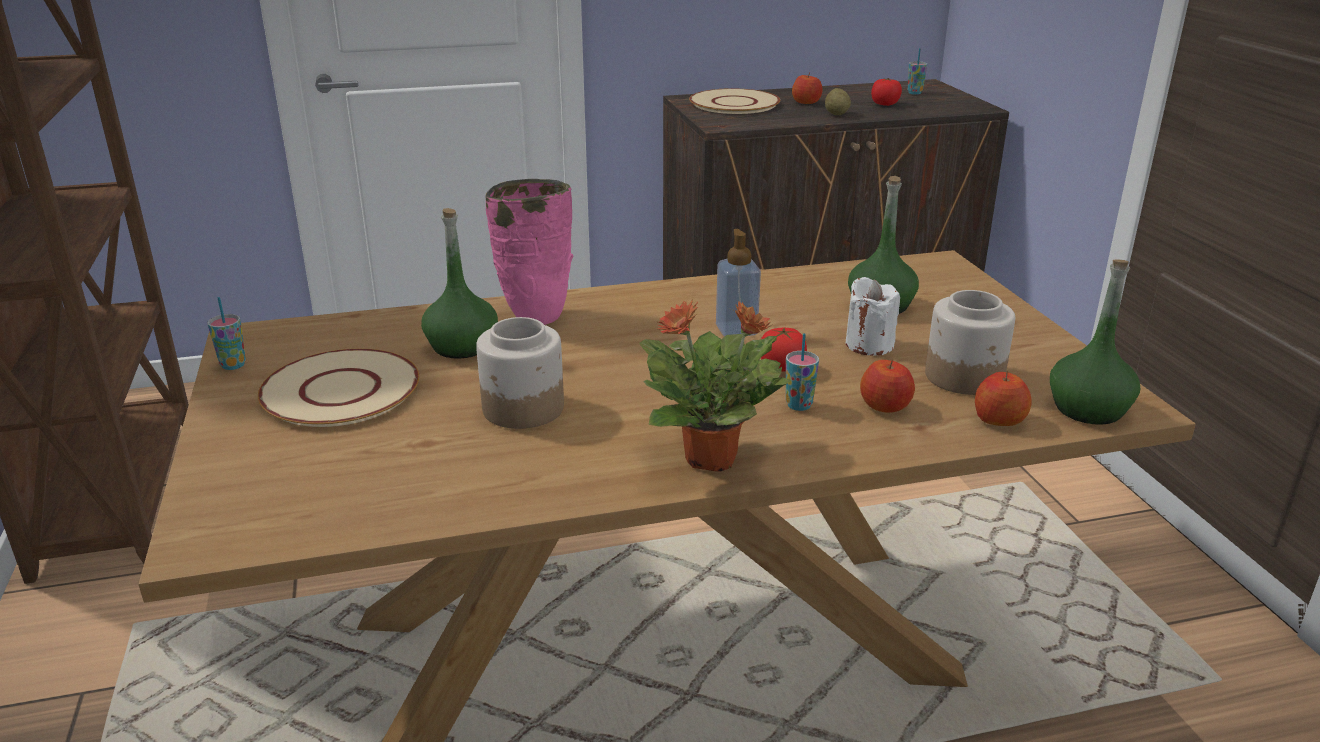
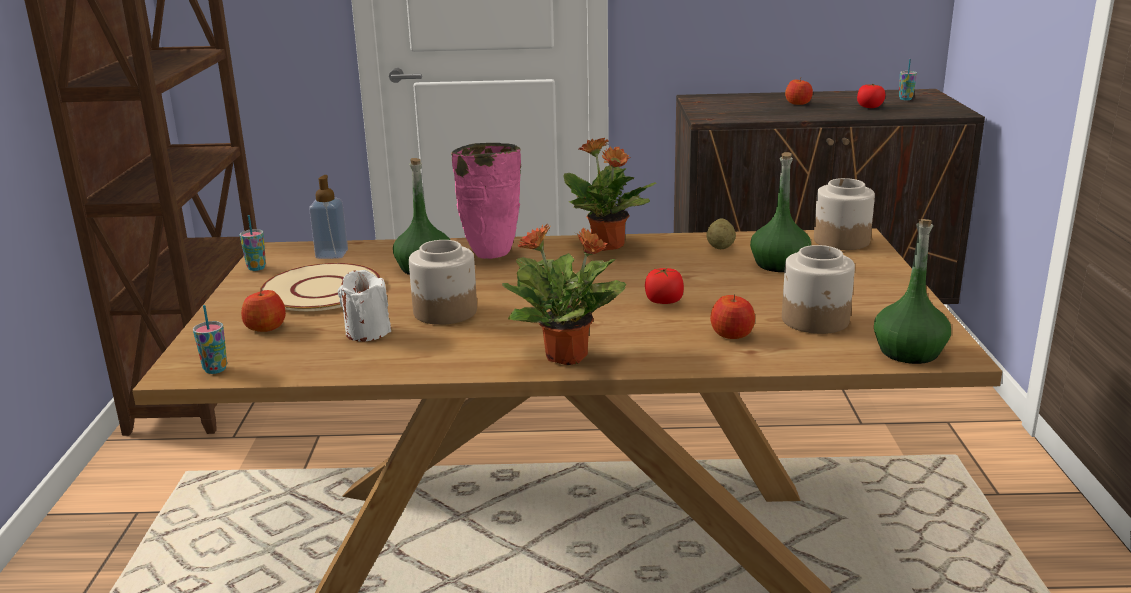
camera: 15 degrees right, 5 degrees down
beige plate [689,88,780,114] -> none
soap dispenser [716,229,761,337] -> soap dispenser moved to [309,175,348,259]
cup [786,333,819,411] -> cup moved to [193,305,227,374]
potato [825,88,851,115] -> potato moved to [706,219,736,249]
white candle [846,277,900,356] -> white candle moved to [338,270,391,342]
apple [975,371,1032,426] -> apple moved to [241,288,286,332]
none -> potted plant [564,138,656,251]
none -> jar [814,178,875,250]

